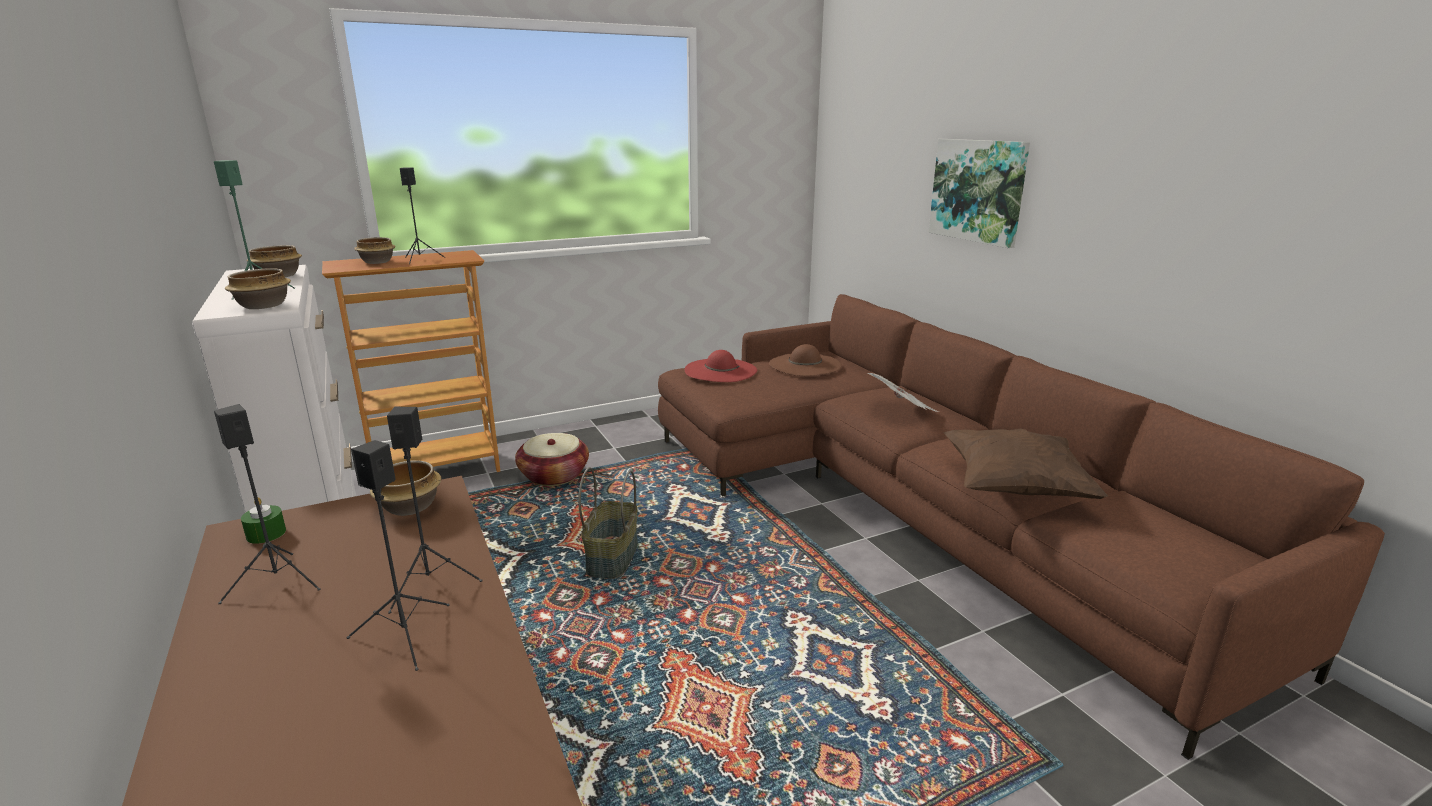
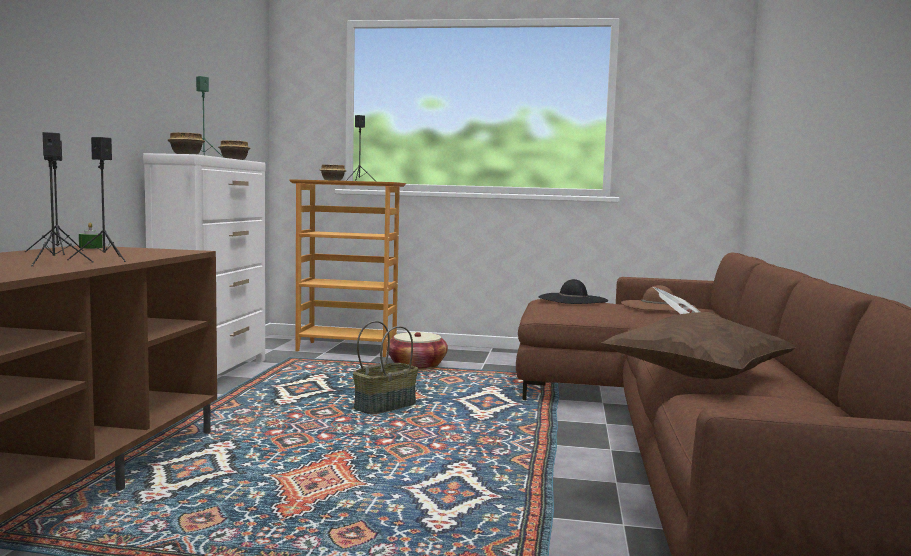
camera: 35 degrees right, 15 degrees down
bowl [370,460,441,516] -> none
red hat [685,350,757,382] -> black hat [538,279,608,304]
picture [929,139,1030,248] -> none

